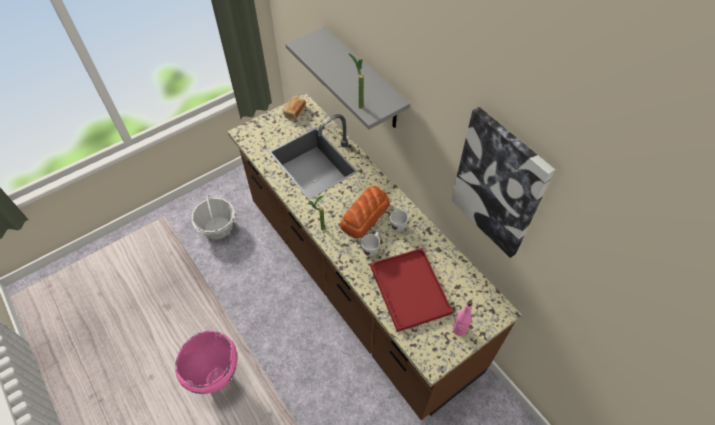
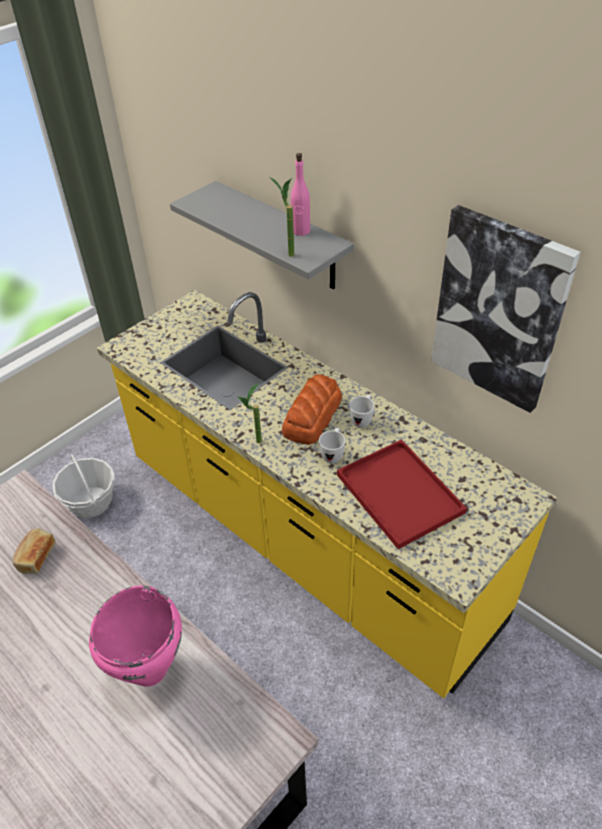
camera: 10 degrees left, 10 degrees down
brown counter [228,93,522,421] -> yellow counter [97,290,557,698]
bread [283,96,306,120] -> bread moved to [12,528,55,574]
pink bottle [453,301,473,336] -> pink bottle moved to [291,153,310,236]

